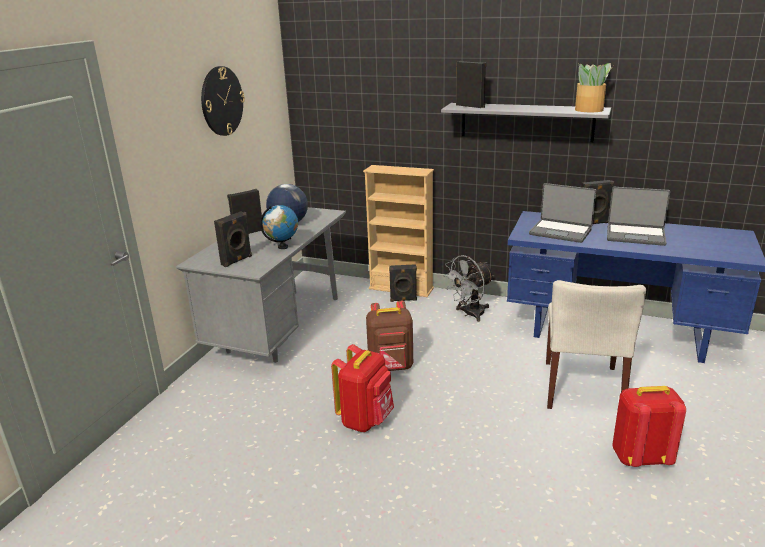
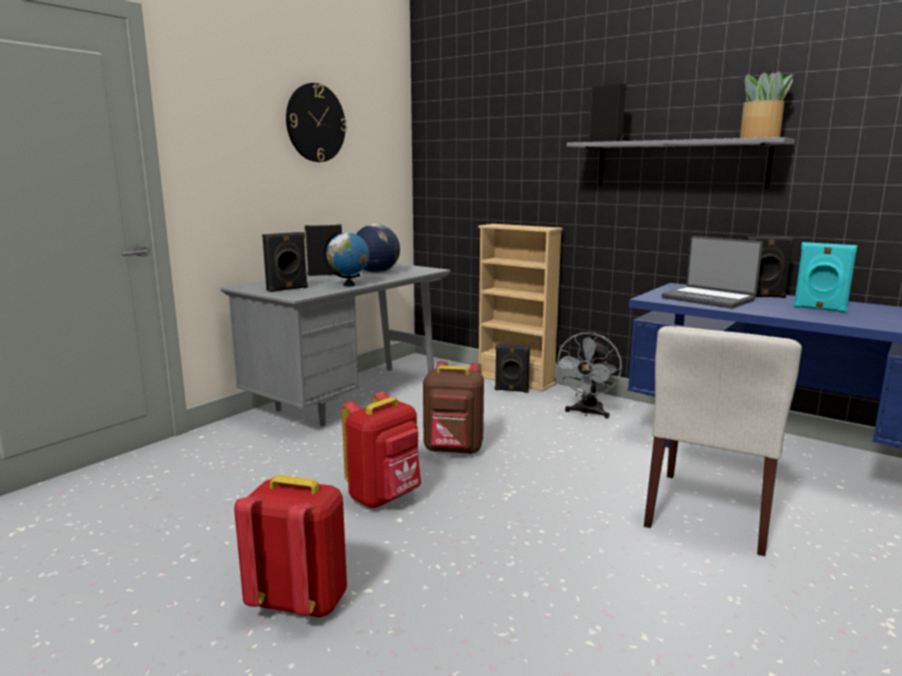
camera: 15 degrees right, 10 degrees down
grey fan [443,255,494,322] -> grey fan turned 45 degrees counterclockwise [554,332,622,418]
laptop [607,187,670,246] -> turquoise speaker [793,242,858,313]
red backpack [612,386,686,467] -> red backpack moved to [234,475,347,618]

